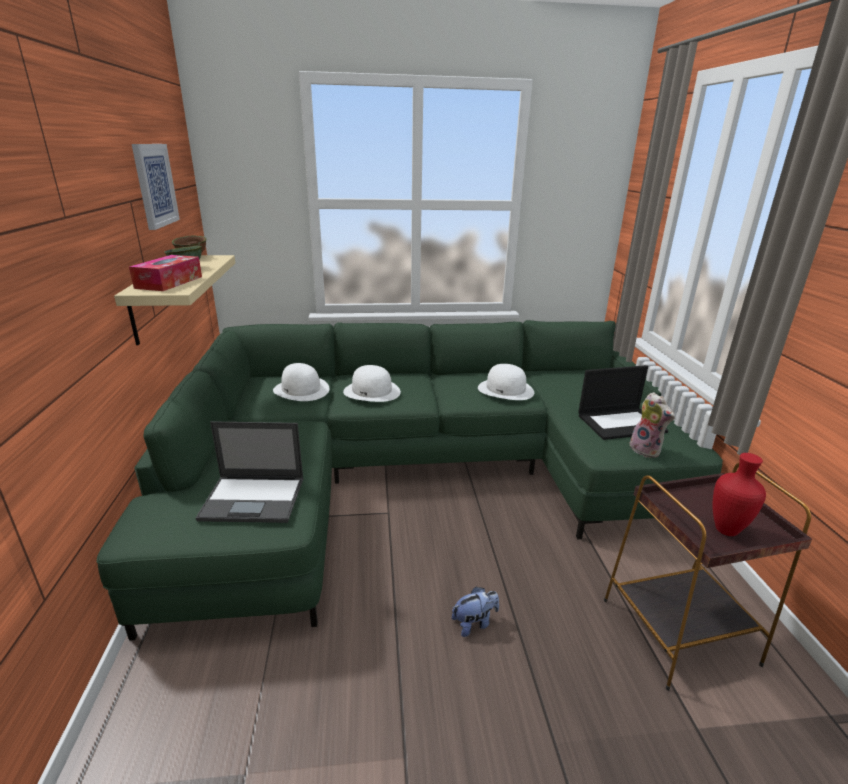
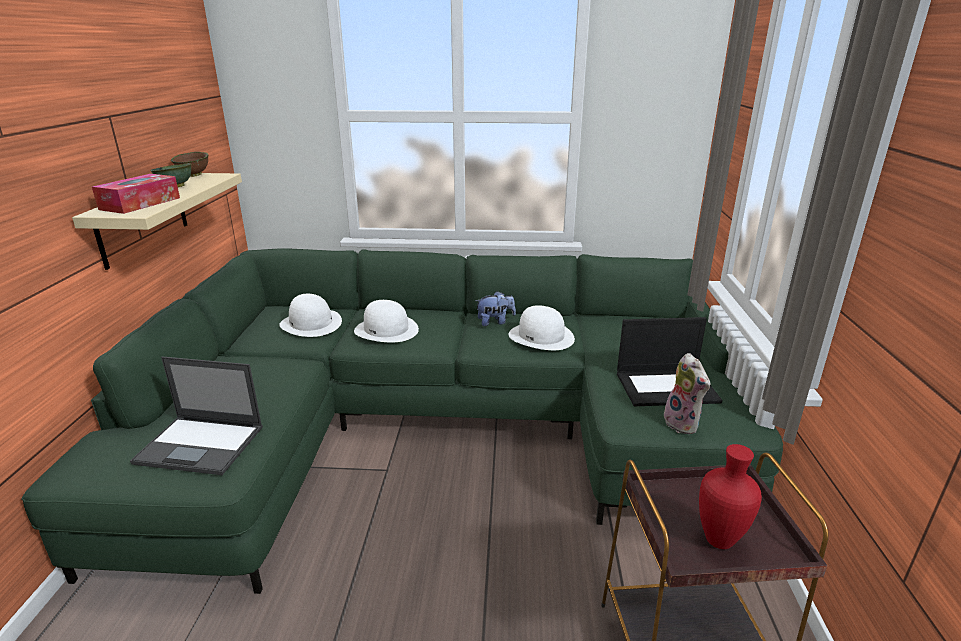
camera: 10 degrees right, 0 degrees up
picture [132,144,180,230] -> none
plush toy [452,586,499,637] -> plush toy moved to [475,291,516,326]

